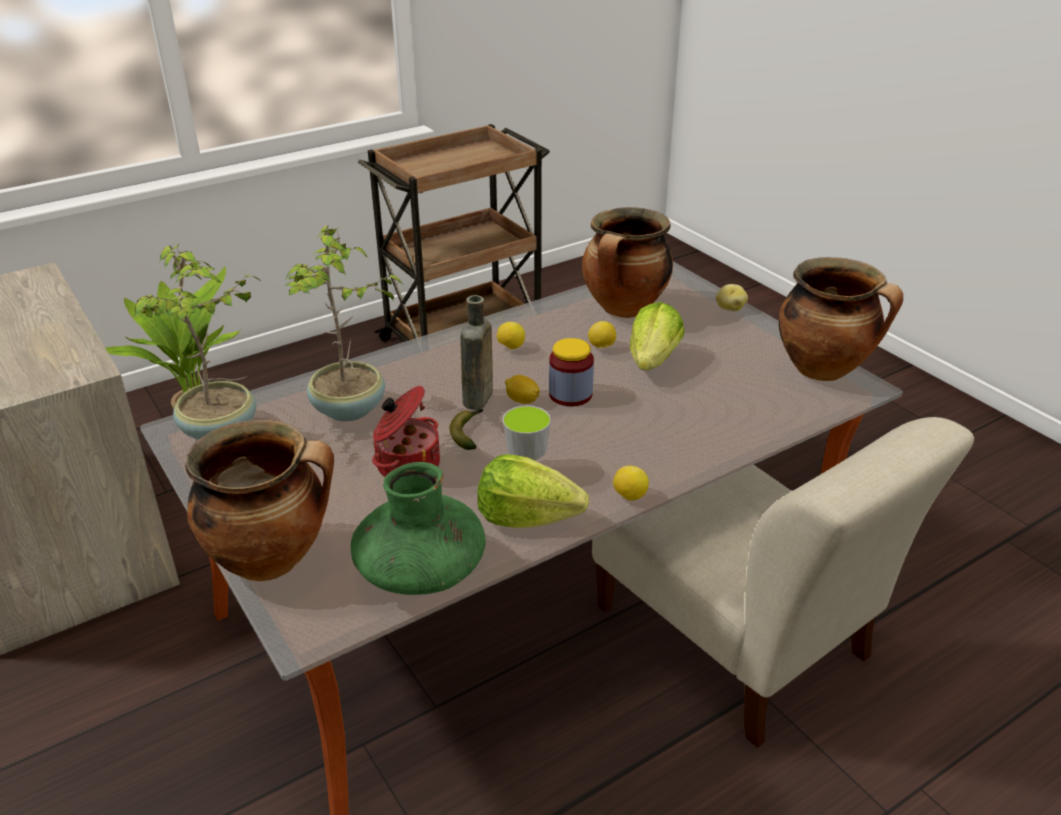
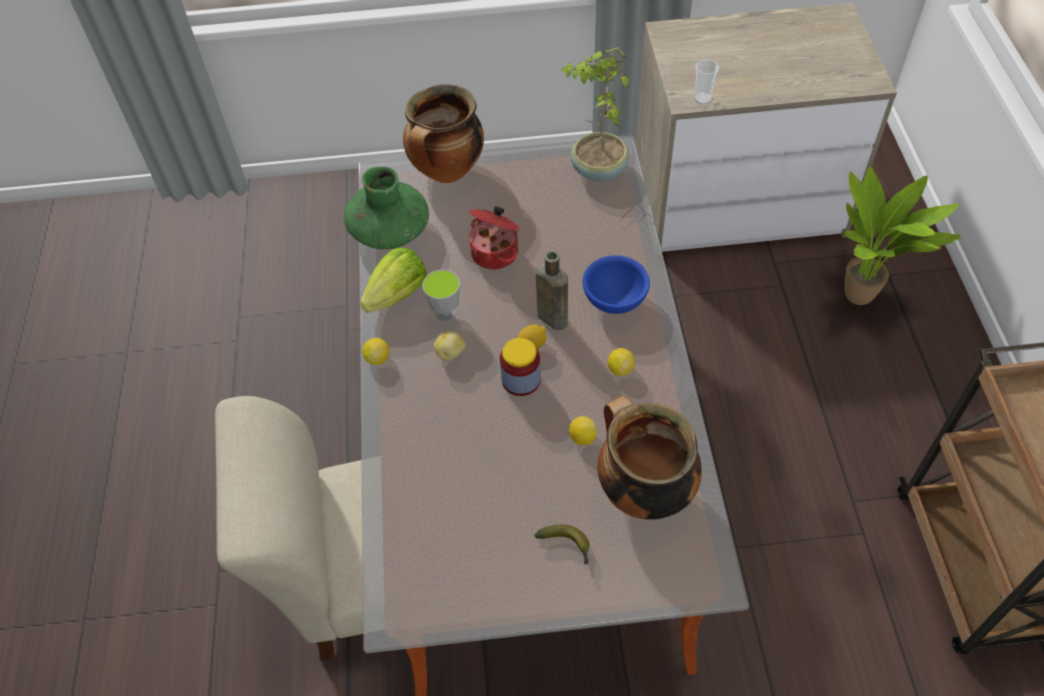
camera: 120 degrees right, 20 degrees up
potted plant [284,225,403,421] -> none
banana [449,409,483,450] -> banana moved to [535,525,590,564]
lettuce [630,302,684,371] -> none
potato [716,284,748,311] -> potato moved to [434,331,466,361]
cooking pot [779,257,903,381] -> none
none -> blue bowl [582,255,650,314]
none -> cup [694,59,719,104]

